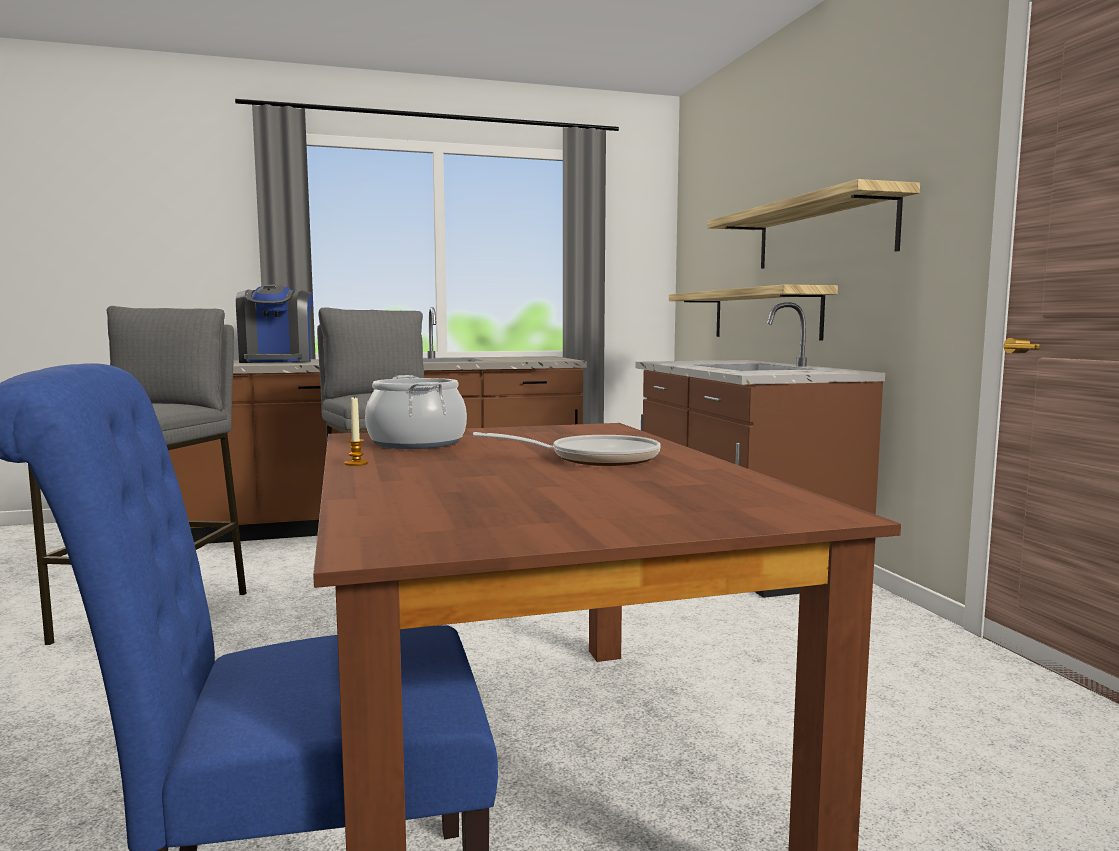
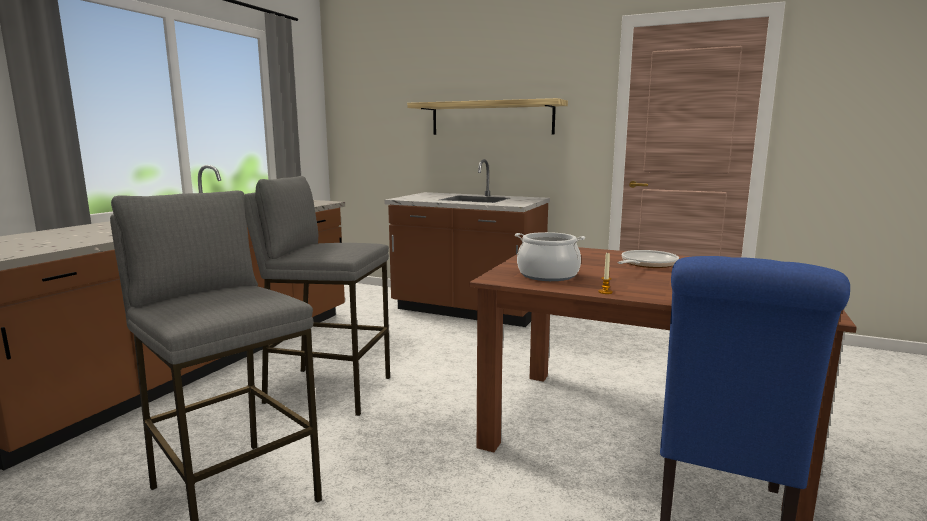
camera: 50 degrees left, 5 degrees up
coffee machine [236,285,313,363] -> none
shelf [669,284,838,341] -> none

